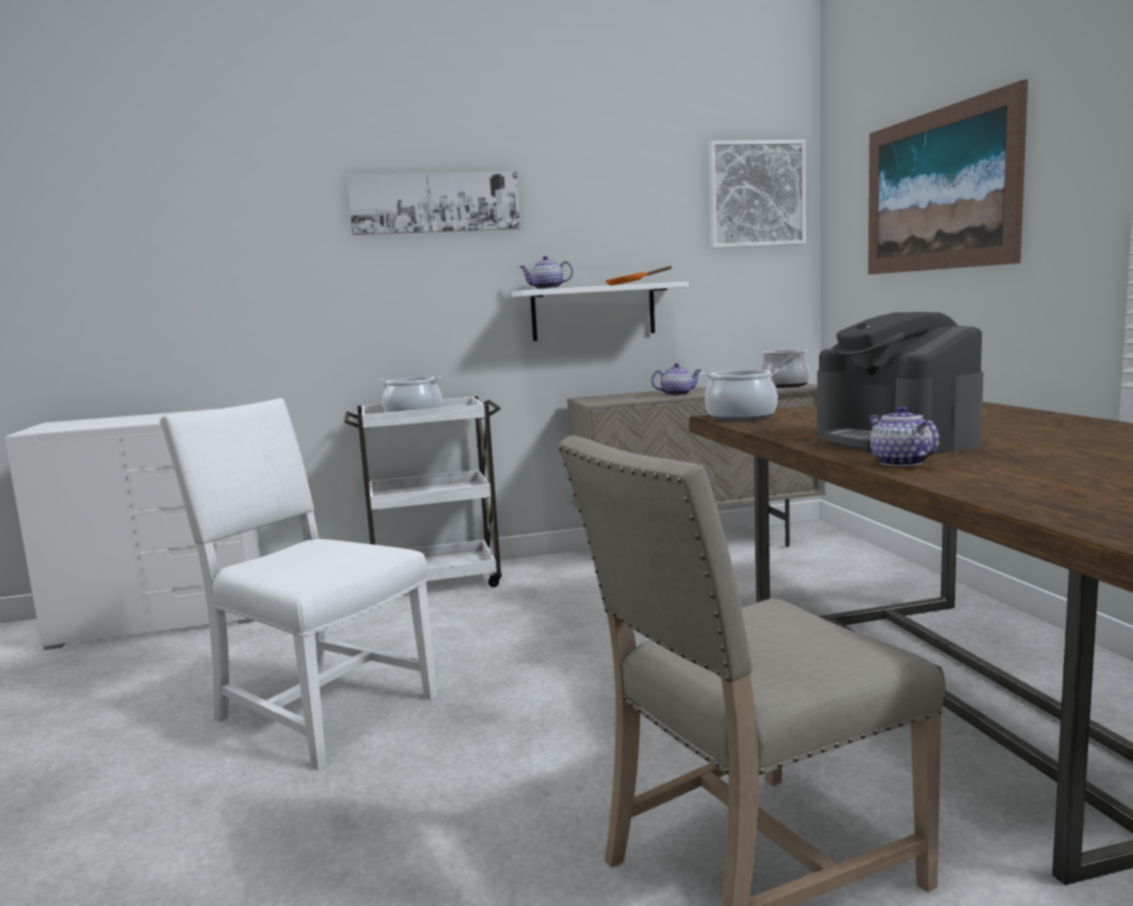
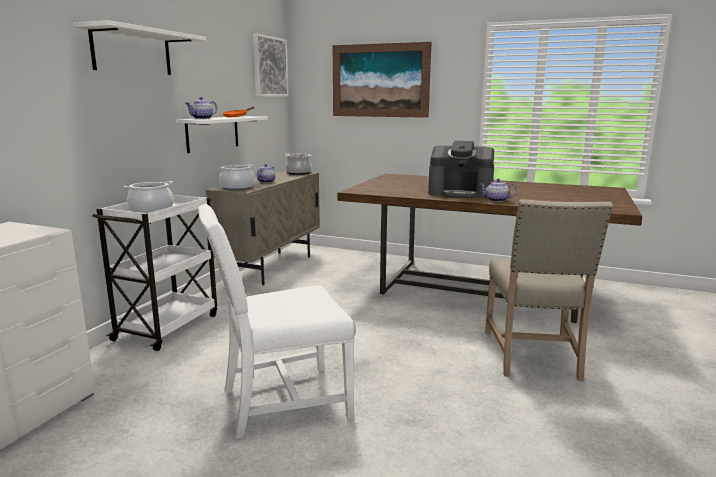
camera: 55 degrees left, 5 degrees up
picture [347,171,520,235] -> white shelf [74,20,206,75]
cooking pot [701,369,781,421] -> cooking pot moved to [219,164,254,190]

